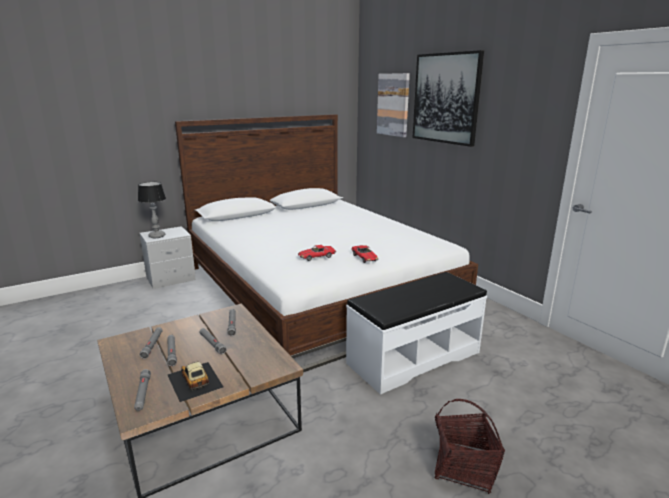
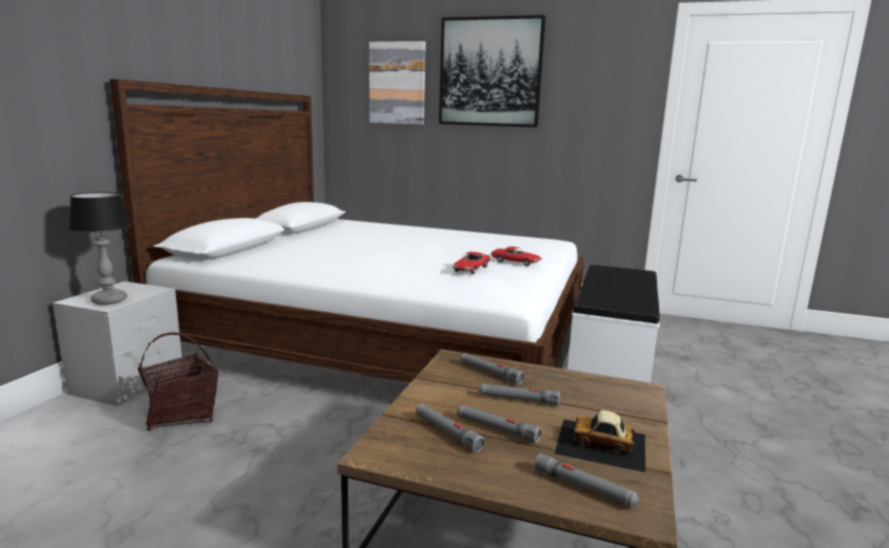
camera: 40 degrees left, 5 degrees down
basket [434,399,505,494] -> basket moved to [138,332,219,431]

